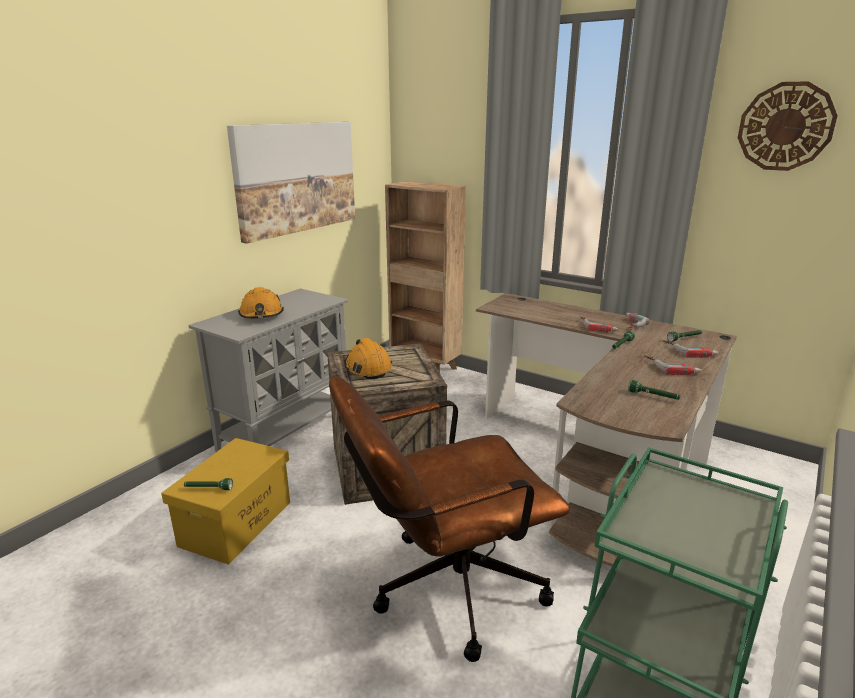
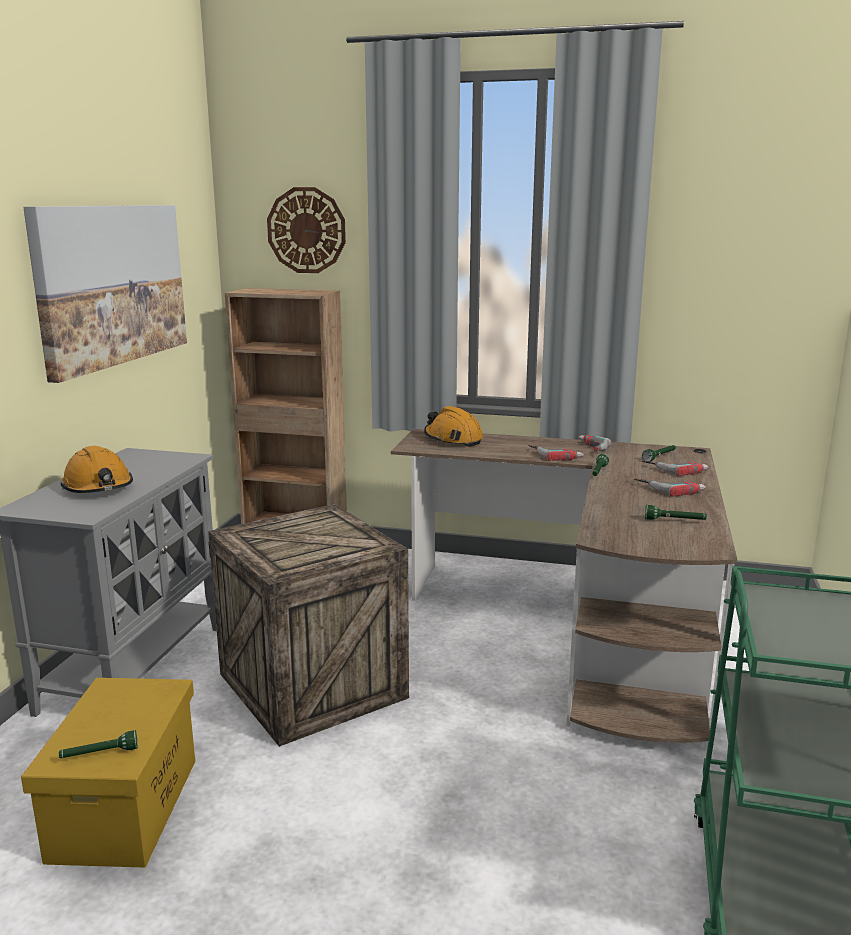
camera: 20 degrees left, 5 degrees down
brown office chair [329,376,570,662] -> none
orange hard hat [345,338,392,379] -> orange hard hat moved to [424,406,483,447]
wall clock [738,81,838,171] -> wall clock moved to [267,187,346,273]

